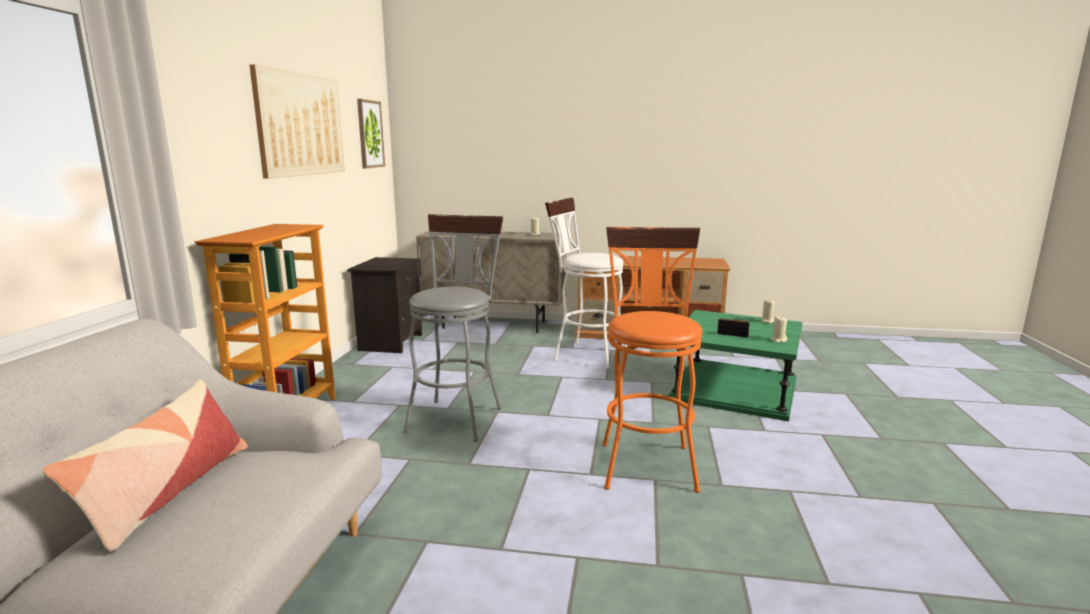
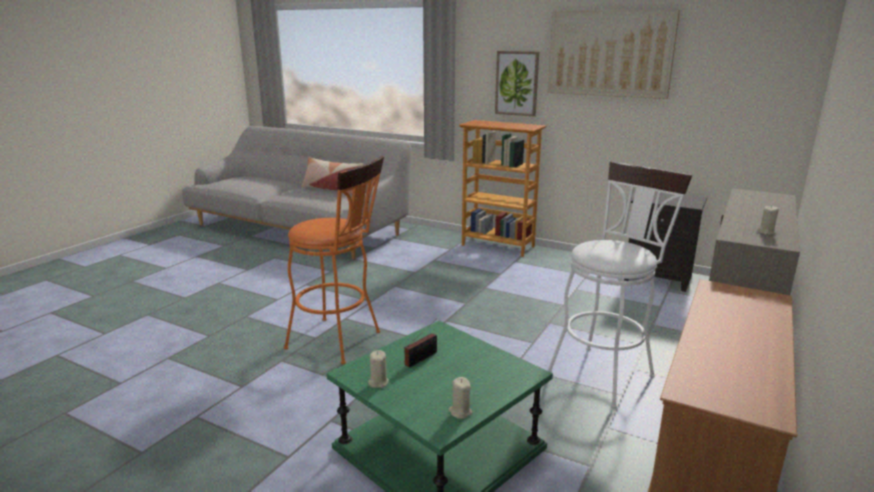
camera: 110 degrees right, 5 degrees up
picture [357,99,385,168] -> picture moved to [495,51,539,116]
grey stool [403,214,503,442] -> none

